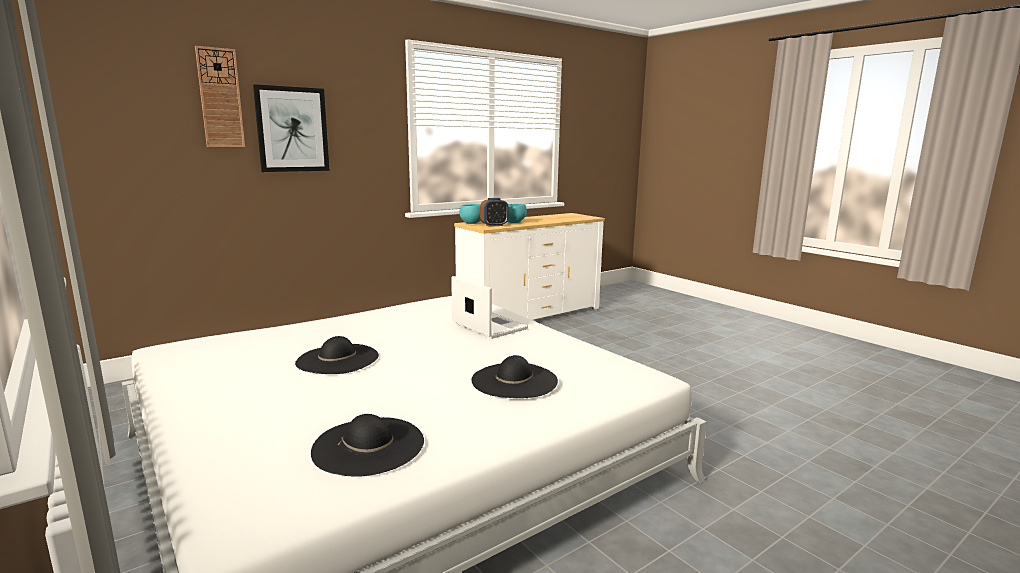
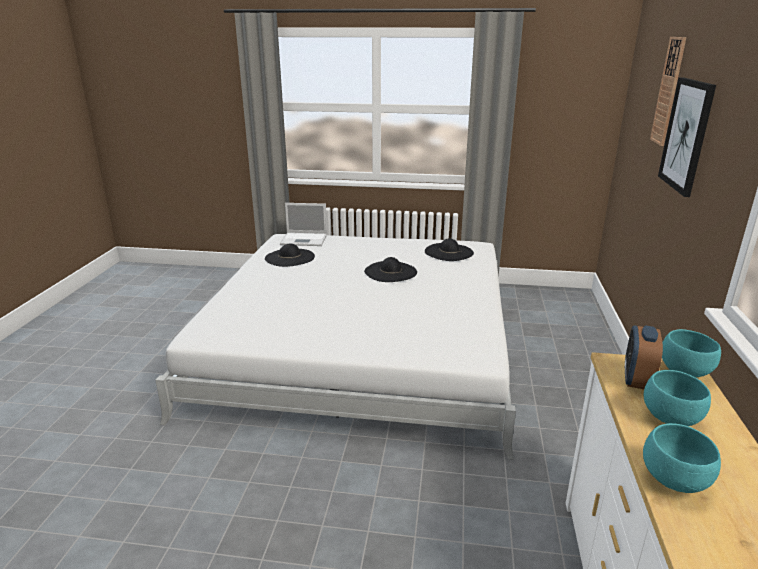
camera: 135 degrees right, 10 degrees up
laptop [451,276,528,339] -> laptop moved to [280,203,327,246]
black hat [471,355,558,398] -> black hat moved to [425,238,474,261]
none -> turquoise bowl [643,423,721,493]

